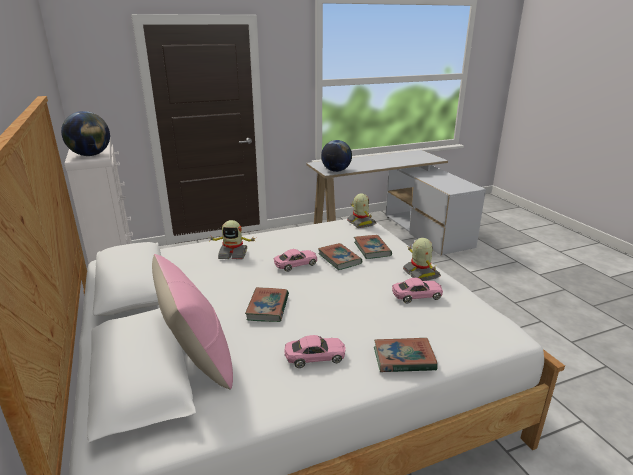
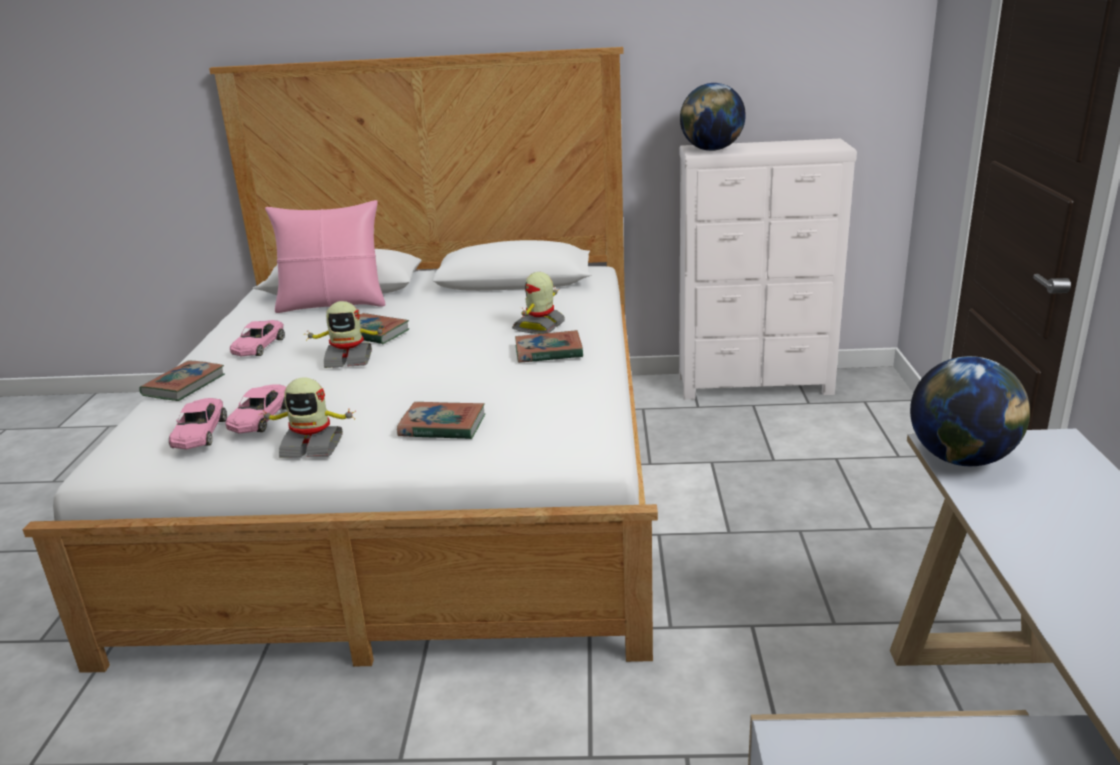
camera: 115 degrees right, 0 degrees up
pink toy car [274,249,317,272] -> pink toy car moved to [169,398,227,449]
book [318,243,362,270] -> book moved to [515,330,583,363]
toy robot [347,193,377,228] -> toy robot moved to [306,301,385,368]

